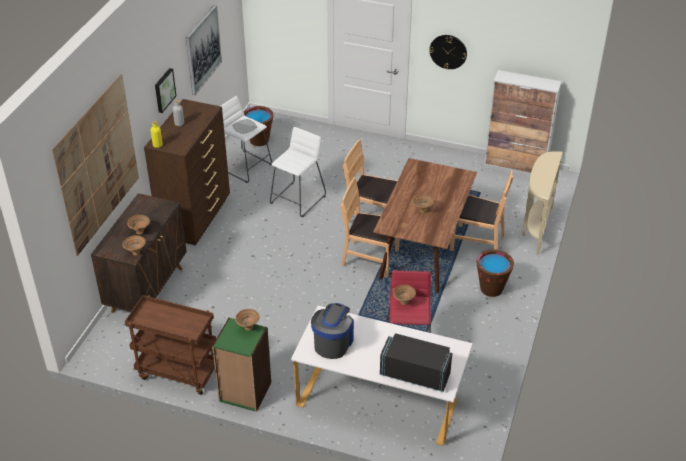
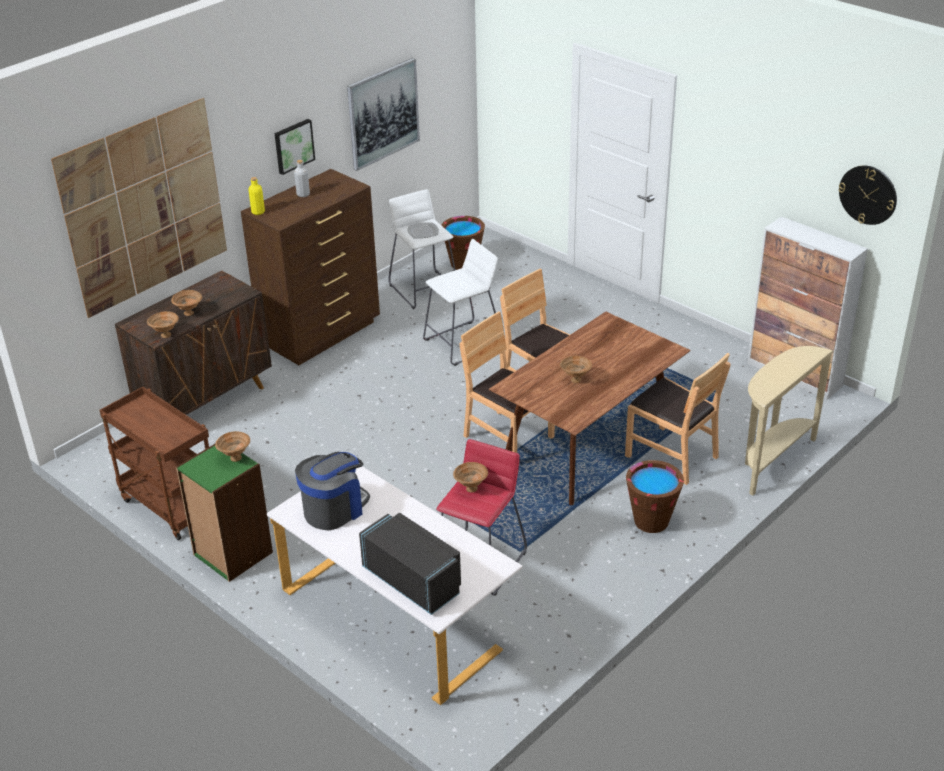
camera: 25 degrees right, 5 degrees down
wall clock [429,35,467,69] -> wall clock moved to [838,165,897,225]

